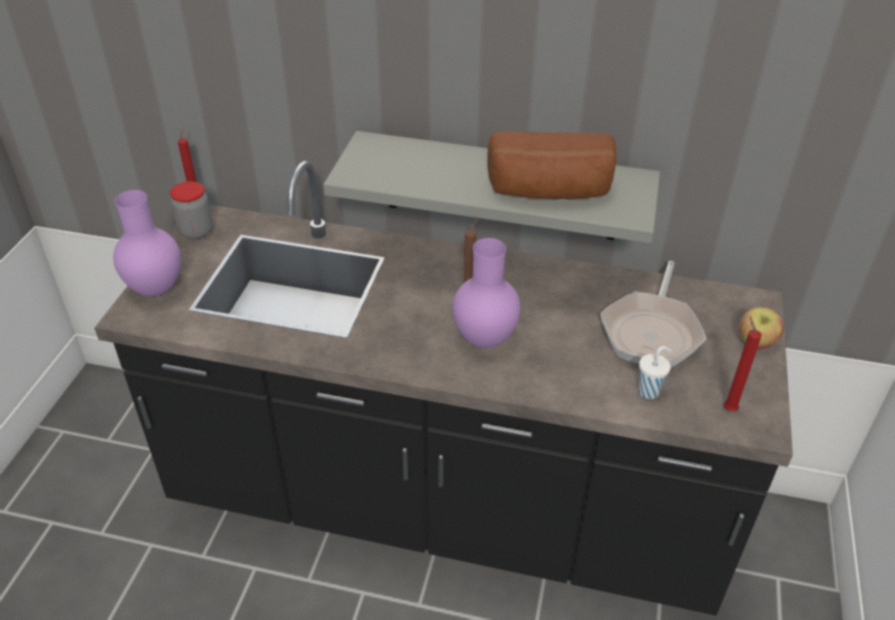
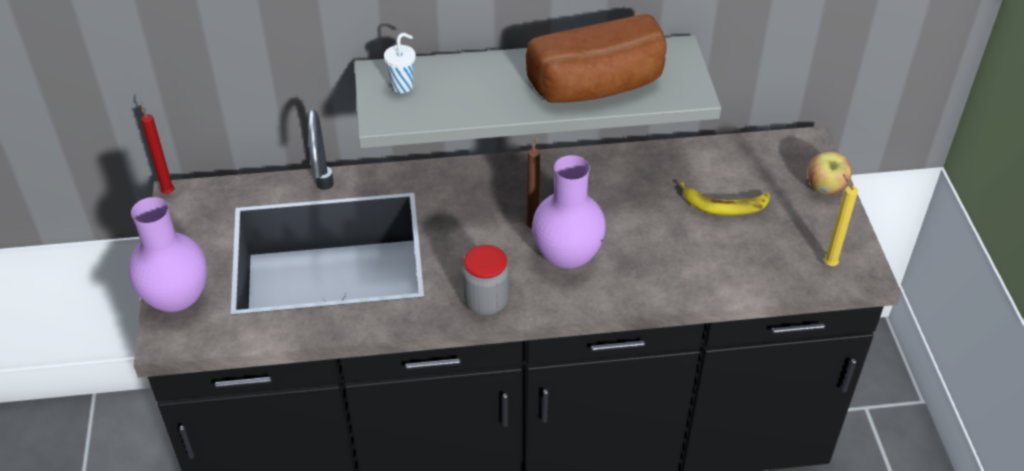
camera: 20 degrees left, 5 degrees up
jar [170,181,213,239] -> jar moved to [463,245,509,315]
frying pan [600,261,707,367] -> banana [680,182,770,216]
white cup [638,346,672,399] -> white cup moved to [384,33,416,93]
red candle [724,316,762,411] -> yellow candle [824,174,858,266]

